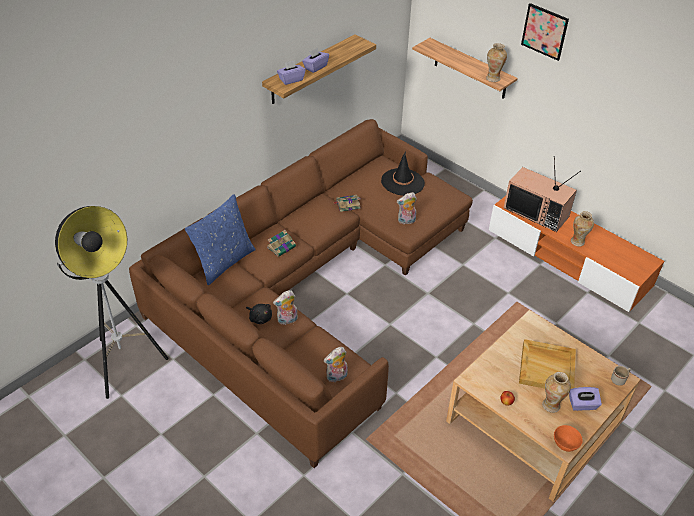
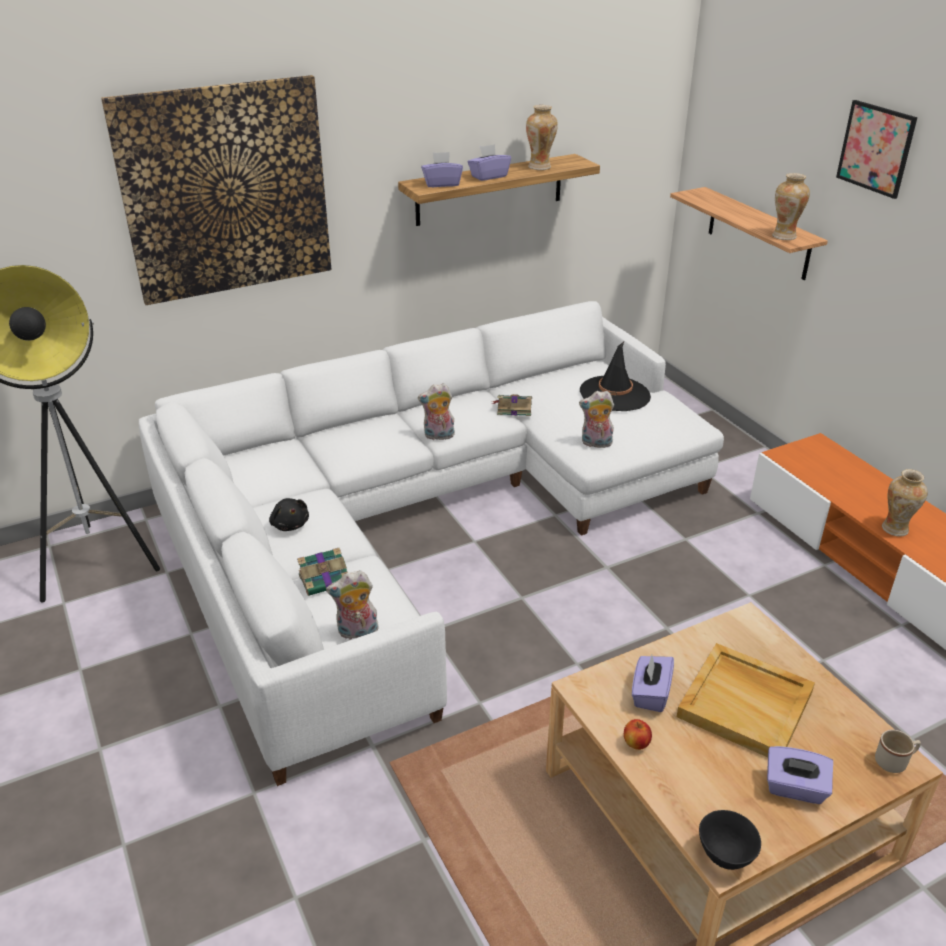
camera: 20 degrees right, 10 degrees down
brown sofa [129,119,473,468] -> white sofa [139,301,724,786]
blue pillow [185,194,256,285] -> none
book [267,230,297,257] -> book moved to [297,548,348,596]
plush toy [273,290,298,325] -> plush toy moved to [418,383,455,440]
television [504,156,581,232] -> none
vase [542,372,571,413] -> vase moved to [526,105,558,170]
orange bowl [554,425,583,452] -> black bowl [699,810,761,870]
none -> picture [101,75,332,305]
none -> purple tissue box [632,654,674,712]

